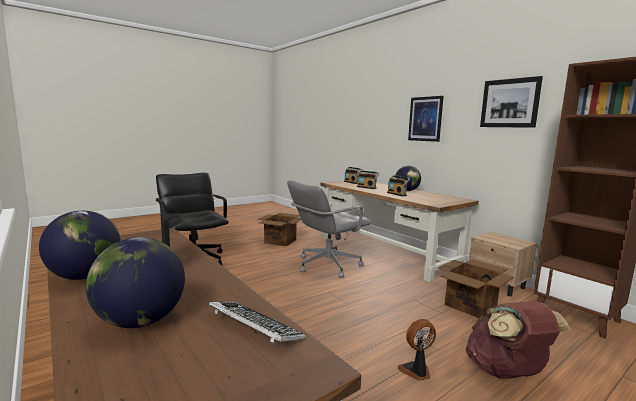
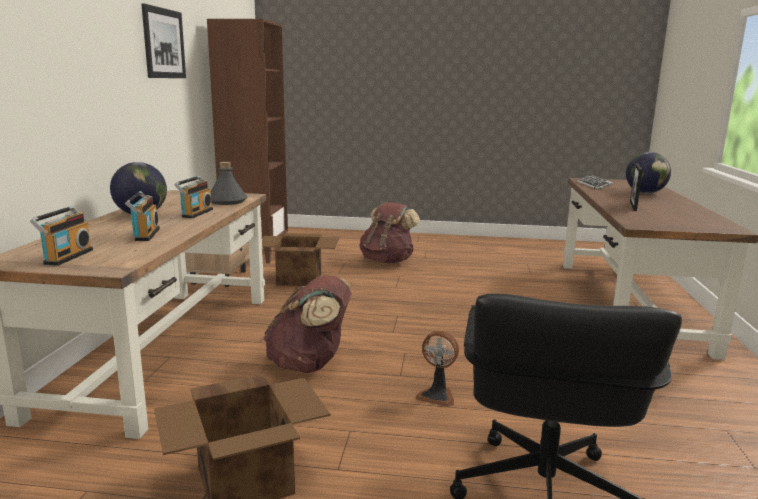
camera: 135 degrees left, 5 degrees up
globe [39,211,121,280] -> none
grey office chair [287,180,372,278] -> brown backpack [263,275,352,373]
fan [398,319,436,381] -> fan moved to [415,331,459,407]
picture [408,96,444,142] -> none
none -> grey bottle [211,162,247,205]

